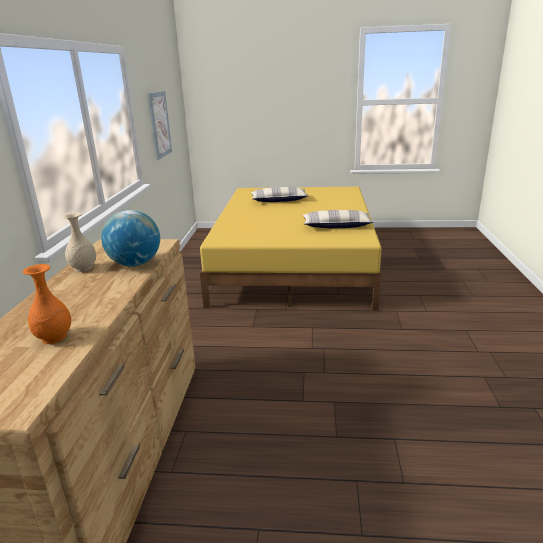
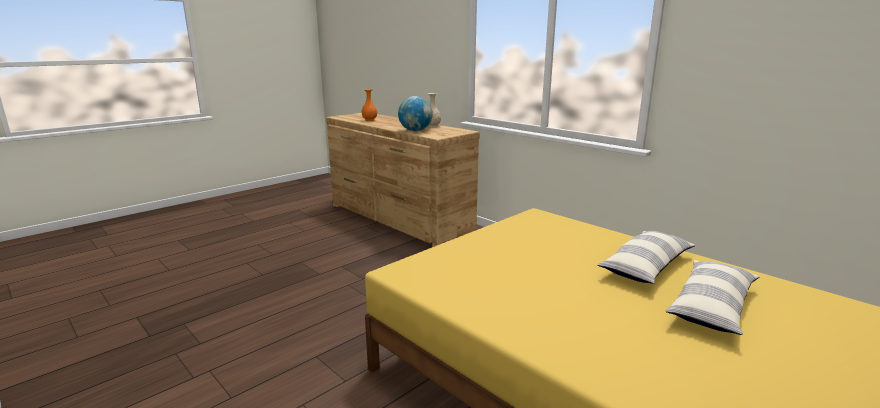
camera: 130 degrees right, 5 degrees down
picture [148,91,172,160] -> none
pillow [303,210,374,228] -> pillow moved to [598,231,696,284]

